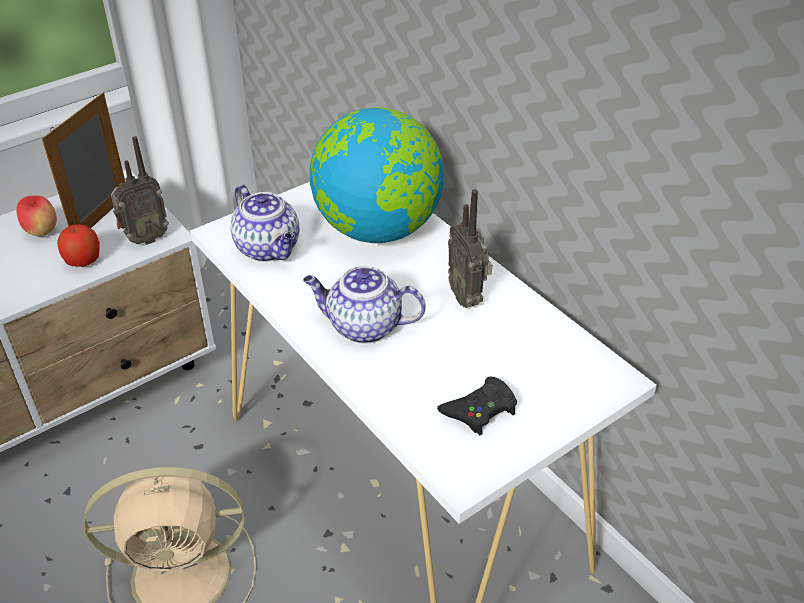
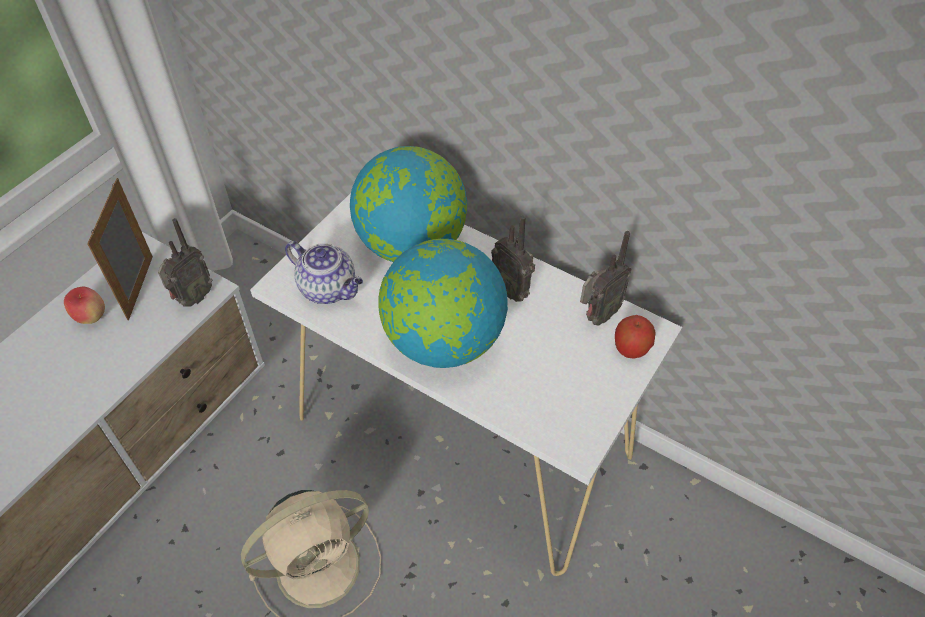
camera: 20 degrees left, 10 degrees up
apple [57,224,100,267] -> apple moved to [615,315,656,359]
teapot [303,266,426,344] -> globe [378,239,508,368]
black game controller [437,376,517,435] -> none
none -> radio [580,231,631,325]

